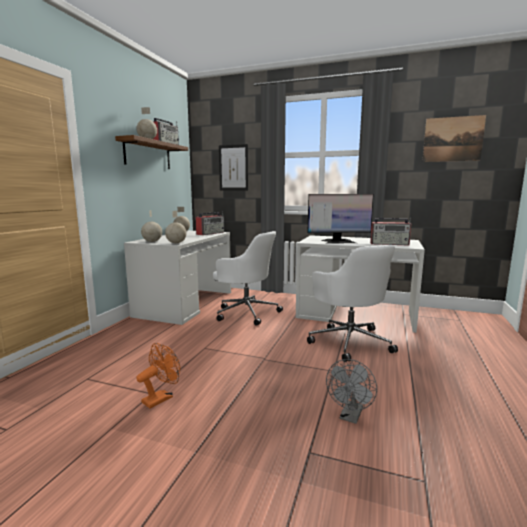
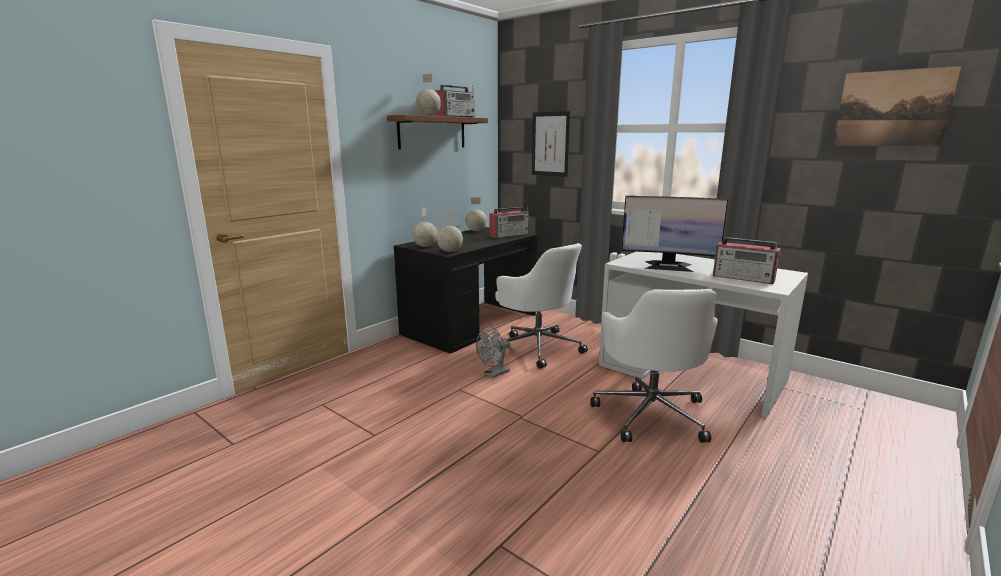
camera: 20 degrees right, 5 degrees up
white desk [124,230,231,325] -> black desk [394,227,537,354]
orange fan [136,343,180,409] -> none
grey fan [326,359,377,424] -> grey fan moved to [476,327,511,378]

